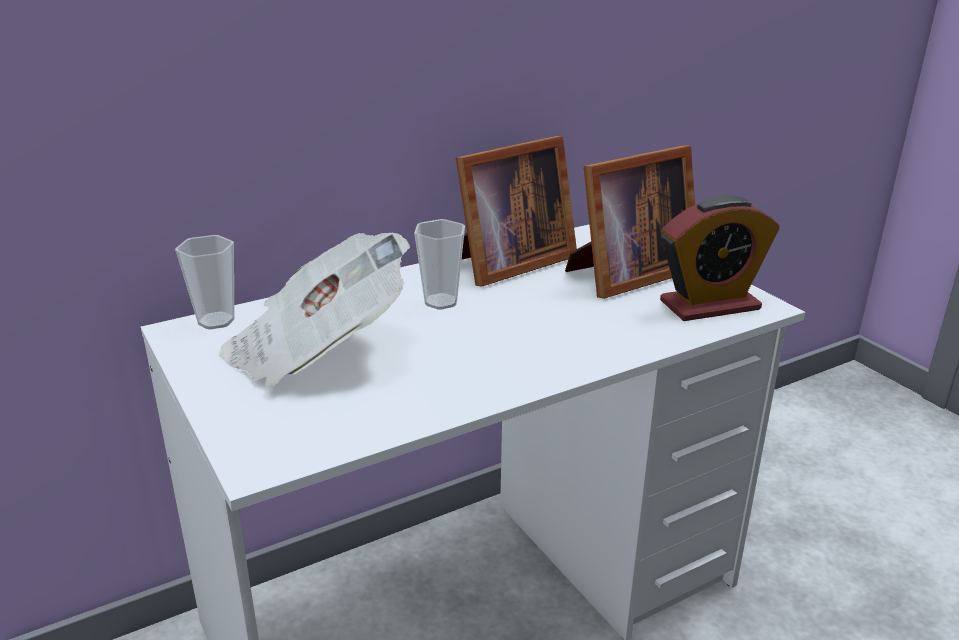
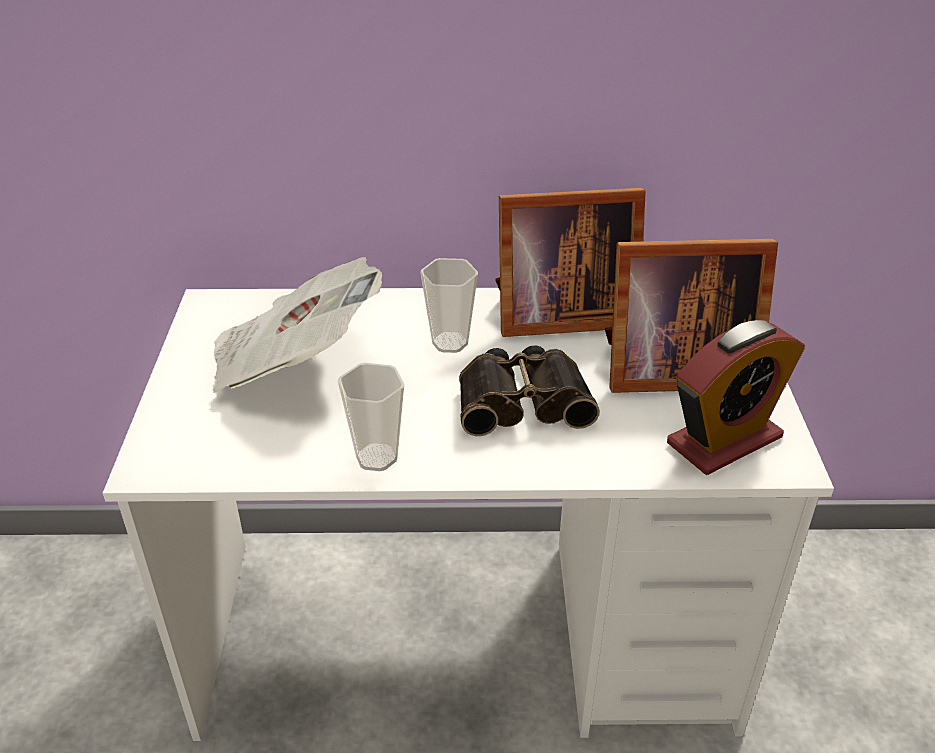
camera: 30 degrees right, 10 degrees up
cup [175,235,234,329] -> cup moved to [338,363,405,471]
alarm clock [660,195,780,321] -> alarm clock turned 45 degrees counterclockwise [667,320,805,475]
none -> binoculars [459,345,600,436]

